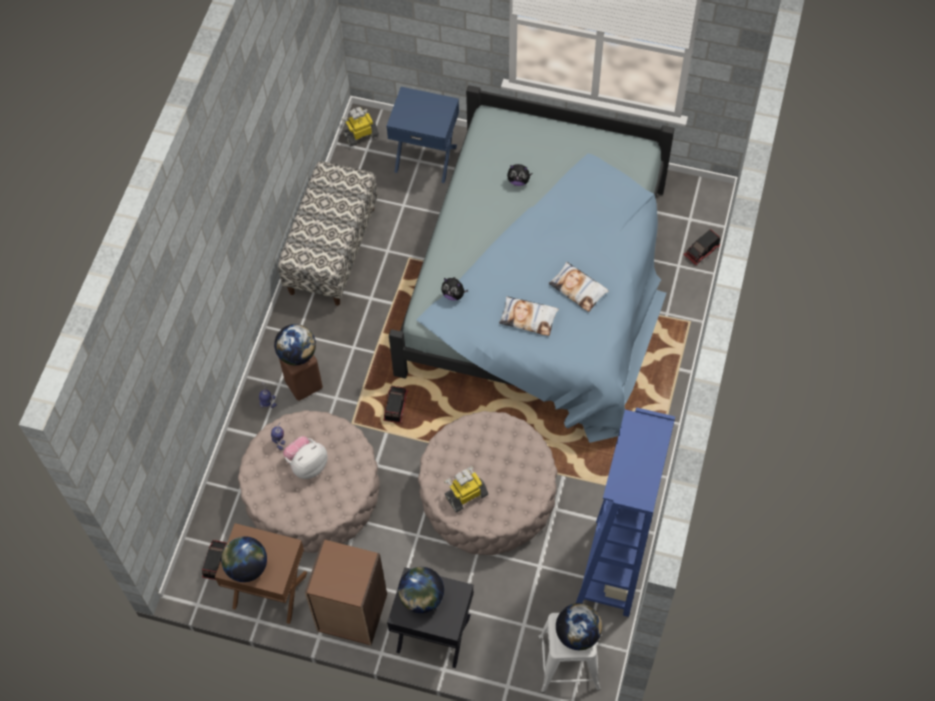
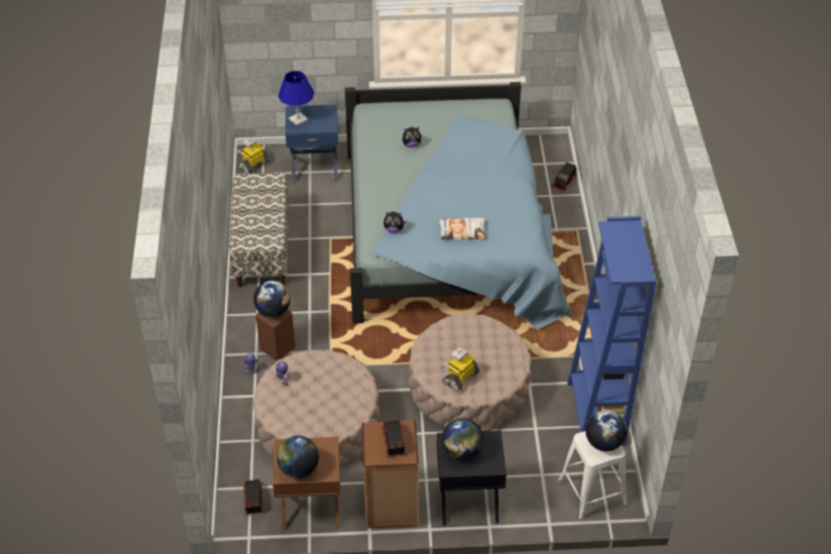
camera: 20 degrees left, 15 degrees down
plush toy [283,436,328,479] -> none
toy truck [383,386,409,423] -> toy truck moved to [381,420,406,457]
pillow [549,262,609,312] -> none
none -> blue table lamp [278,71,314,126]

